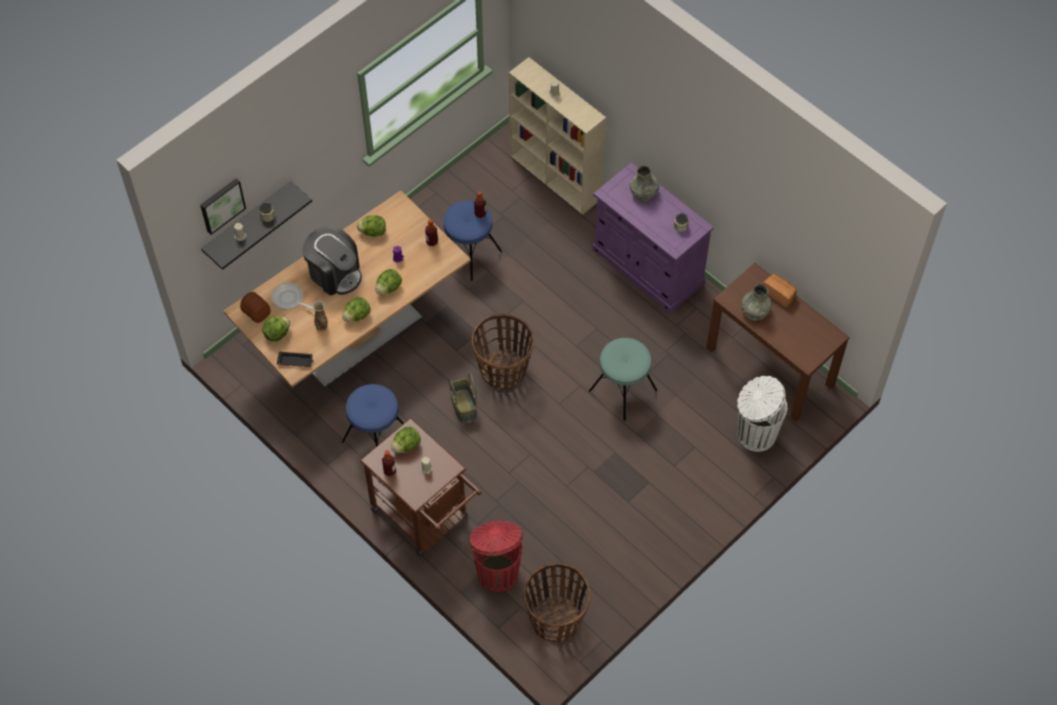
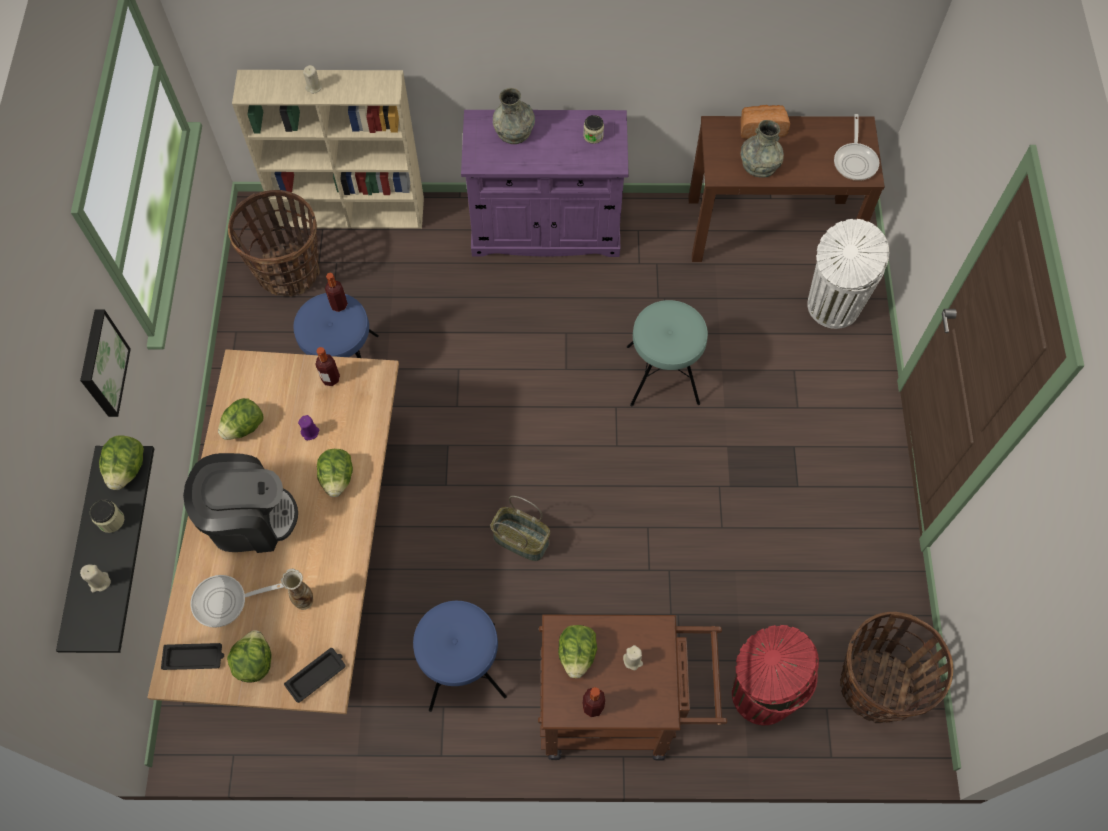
camera: 45 degrees left, 5 degrees up
picture [200,178,246,235] -> picture moved to [80,310,131,417]
bread [240,292,271,323] -> black tray [161,643,224,670]
lettuce [342,297,371,322] -> lettuce moved to [99,435,144,490]
basket [472,314,534,390] -> basket moved to [228,190,320,297]
none -> frying pan [834,114,879,181]

